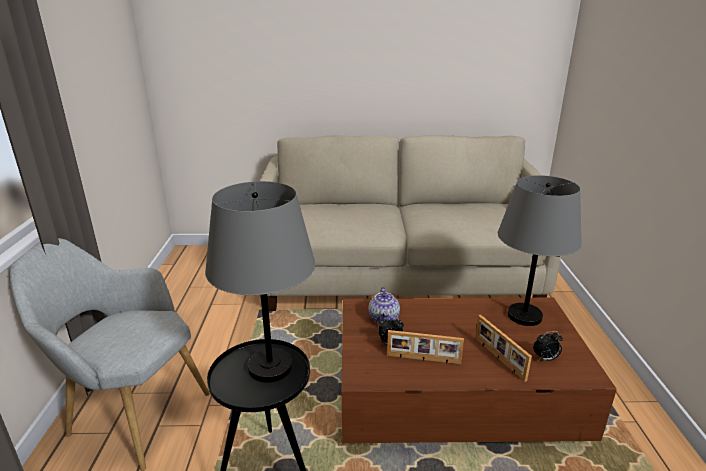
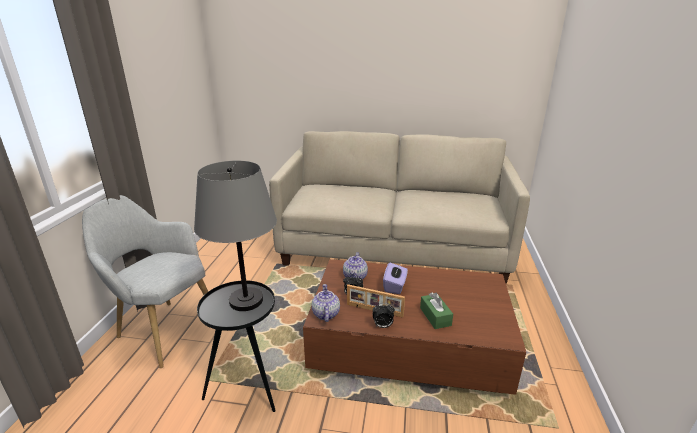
camera: 10 degrees right, 0 degrees up
picture frame [475,315,532,382] -> green tissue box [420,292,453,329]
grey table lamp [498,175,582,326] -> none
alarm clock [533,331,563,361] -> alarm clock moved to [373,303,395,328]
none -> teapot [312,284,340,322]
none -> purple tissue box [383,263,408,294]

